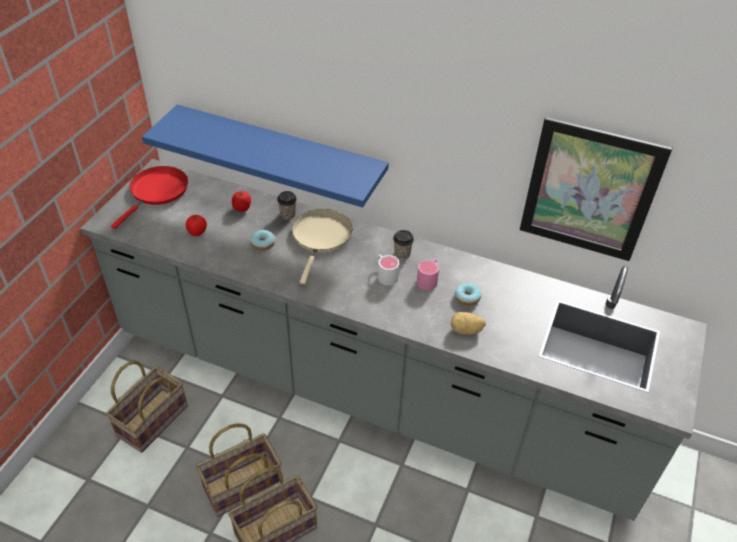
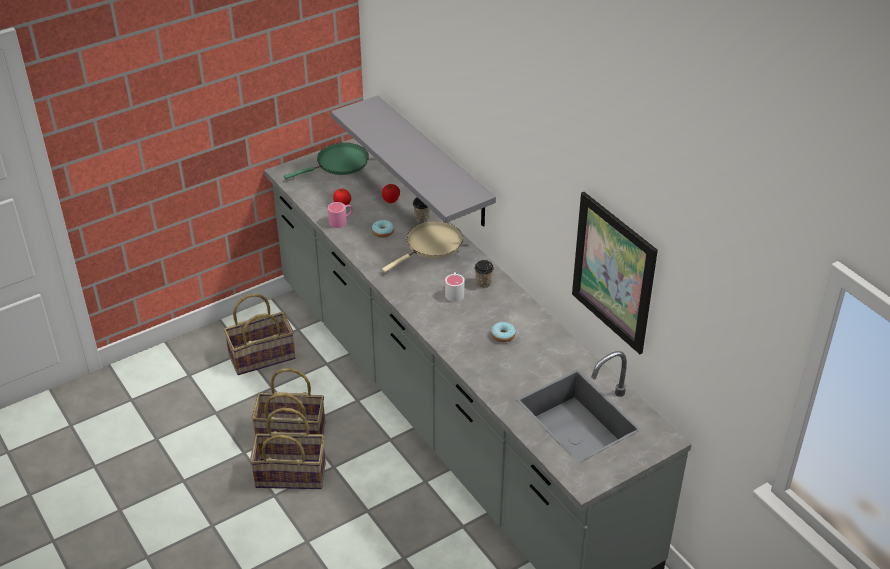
camera: 35 degrees right, 5 degrees down
red frying pan [111,166,188,229] -> green frying pan [284,143,369,179]
blue shelf [142,105,389,208] -> grey shelf [331,95,496,227]
pink mug [417,259,439,290] -> pink mug moved to [328,202,353,228]
potato [451,312,486,335] -> none

